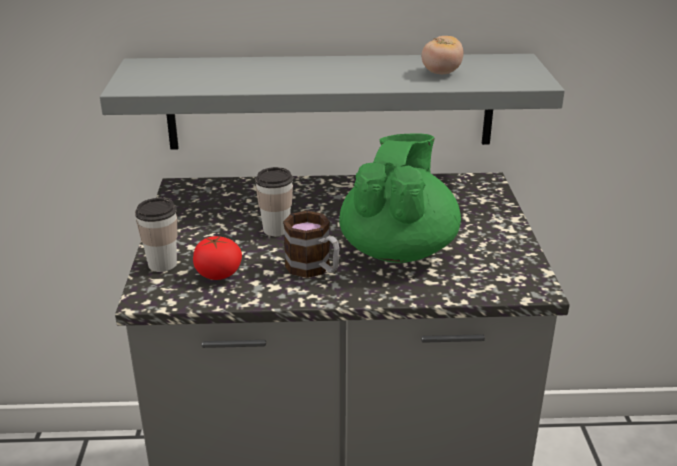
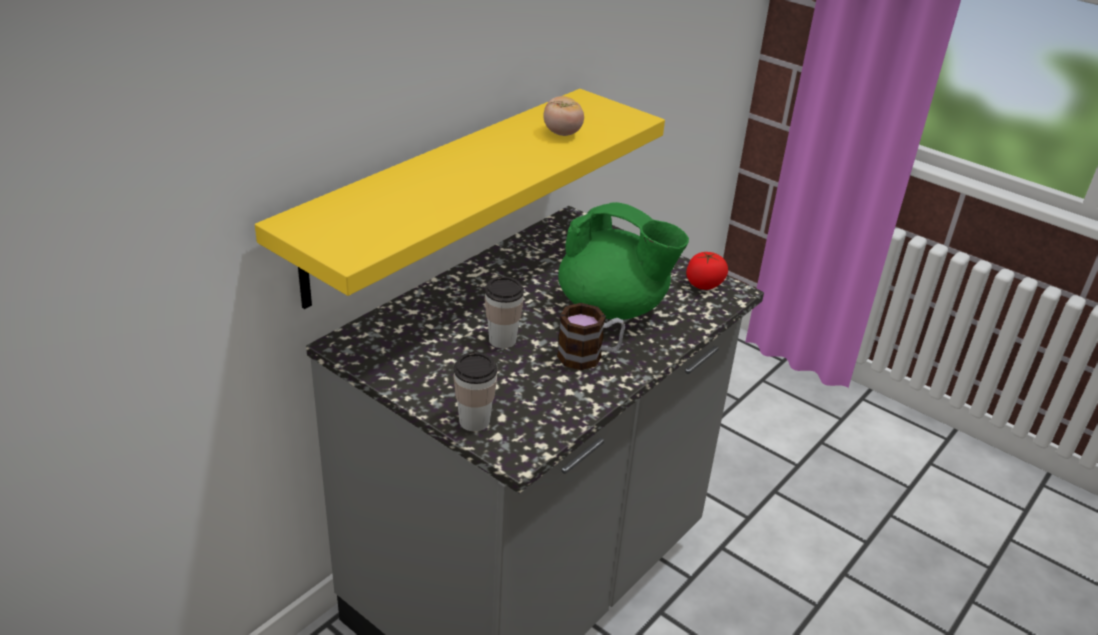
camera: 50 degrees left, 5 degrees up
grey shelf [100,54,565,150] -> yellow shelf [255,89,665,309]
tomato [193,236,242,280] -> tomato moved to [686,252,728,290]
green teapot [340,133,461,263] -> green teapot turned 150 degrees clockwise [558,202,689,320]

